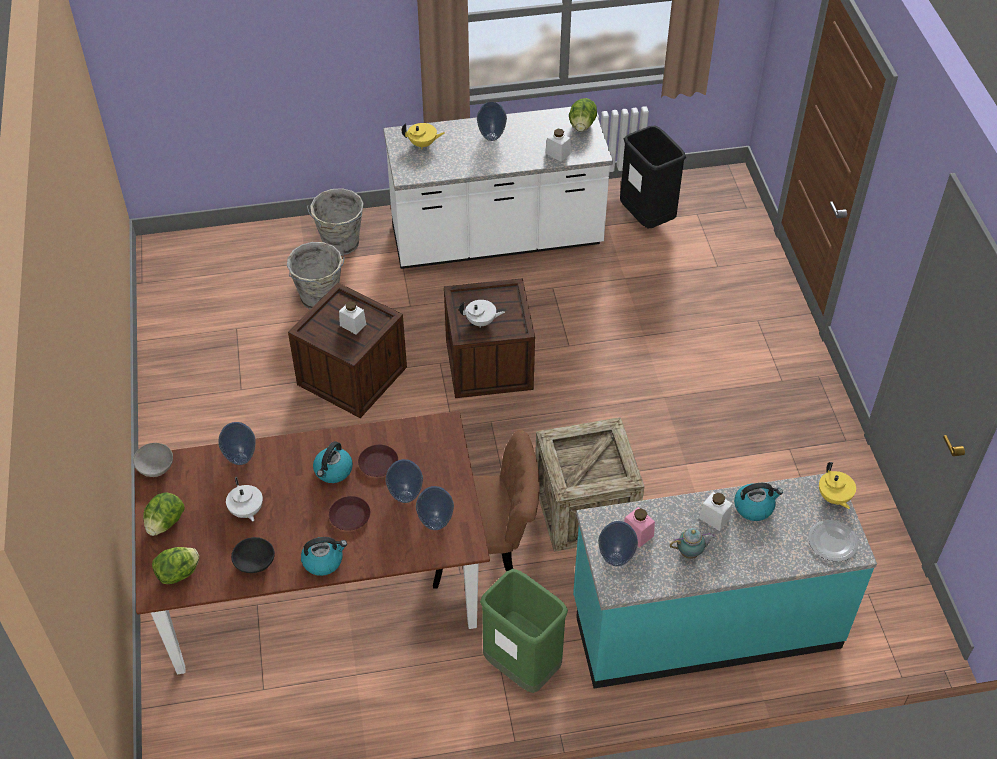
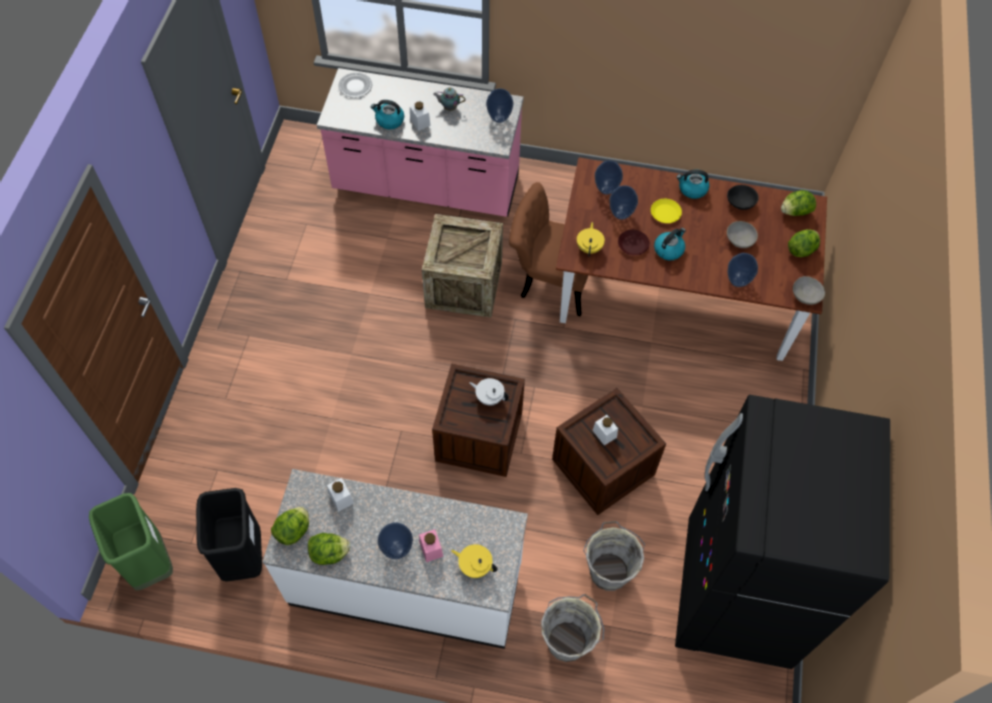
camera: 160 degrees left, 10 degrees up
white teapot [226,477,263,521] -> grey bowl [727,221,758,248]
brown plate [329,496,370,531] -> yellow plate [651,199,682,223]
green trash can [480,569,568,693] -> green trash can moved to [89,493,173,590]
turquoise counter [573,474,877,689] -> pink counter [317,68,524,217]
pink jar [624,507,655,547] -> pink jar moved to [419,529,443,562]
yellow teapot [819,462,856,509] -> yellow teapot moved to [577,222,605,257]
none -> lettuce [308,533,350,565]
none -> black fridge [675,395,890,669]

